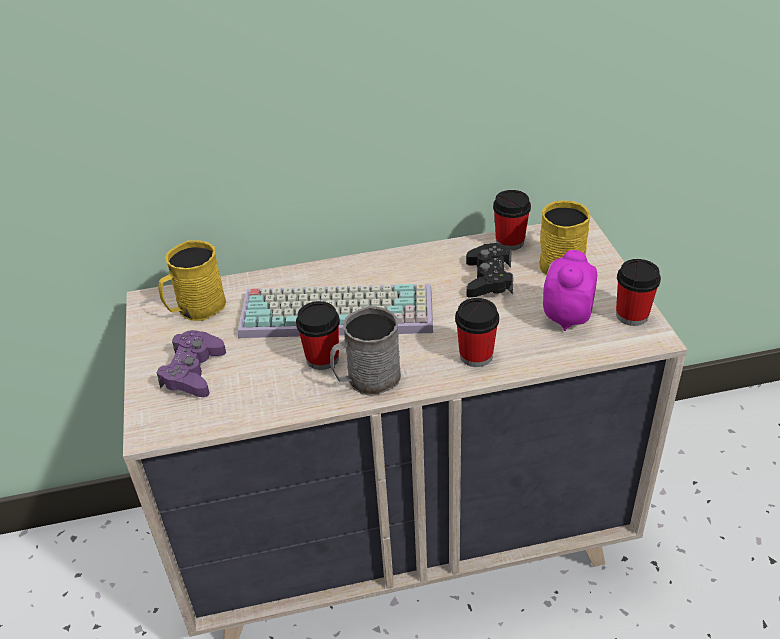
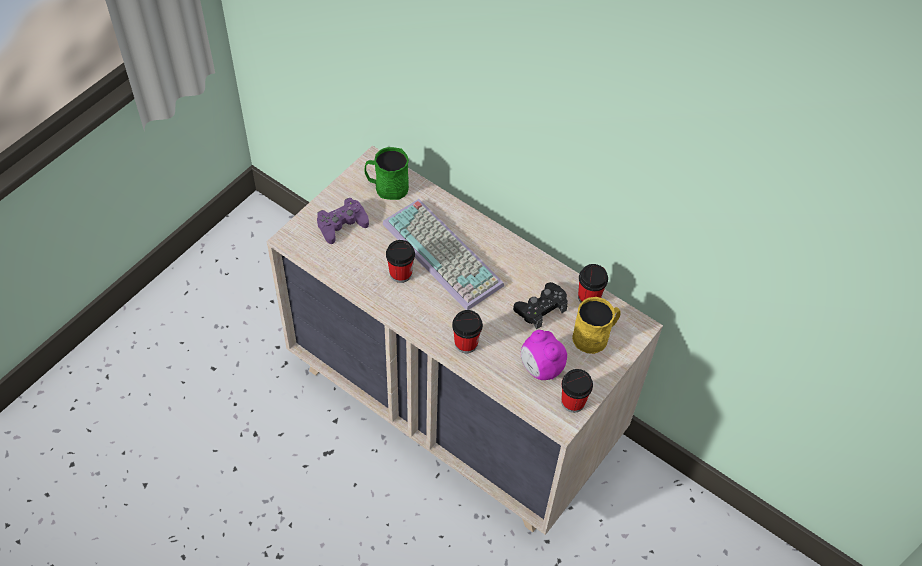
camera: 45 degrees right, 15 degrees up
yellow mug [158,240,226,321] -> green mug [364,147,409,200]
grey mug [330,305,401,396] -> none
alarm clock [543,250,597,331] -> alarm clock turned 105 degrees counterclockwise [521,330,567,380]

